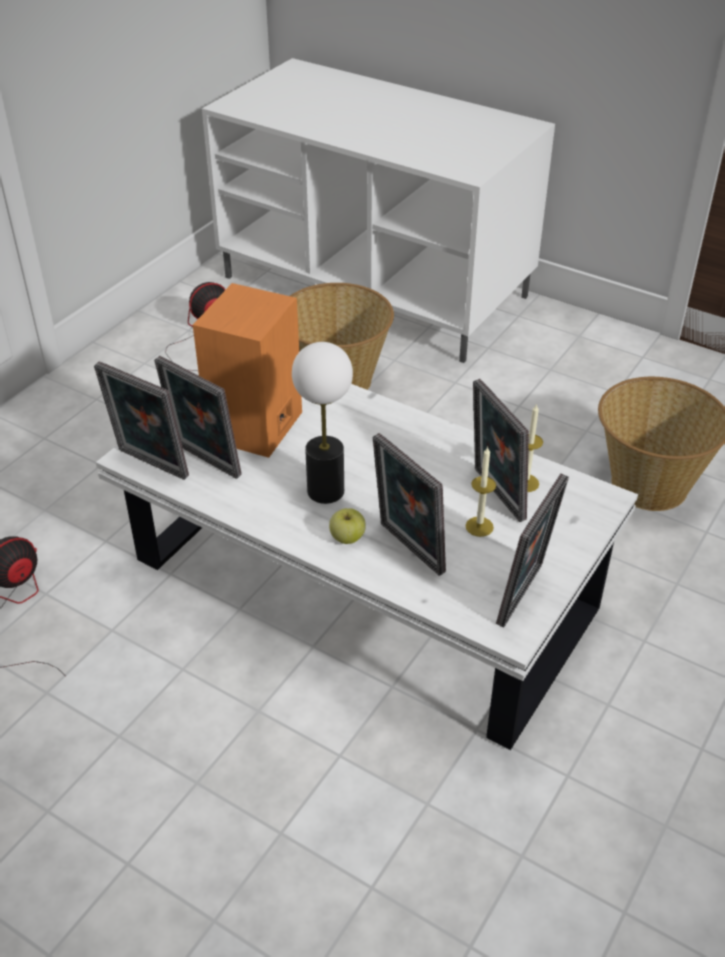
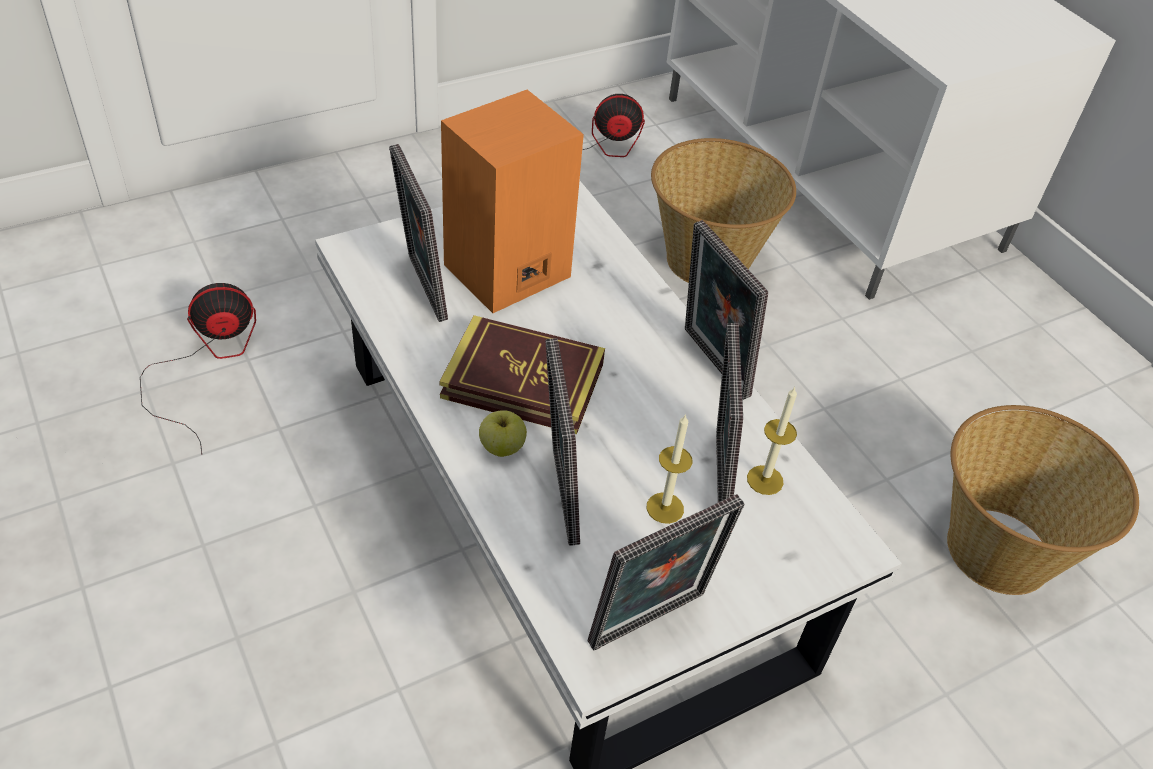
camera: 25 degrees right, 5 degrees up
picture frame [94,361,189,480] -> picture frame moved to [685,220,768,400]
table lamp [292,342,353,504] -> book [440,315,605,434]

